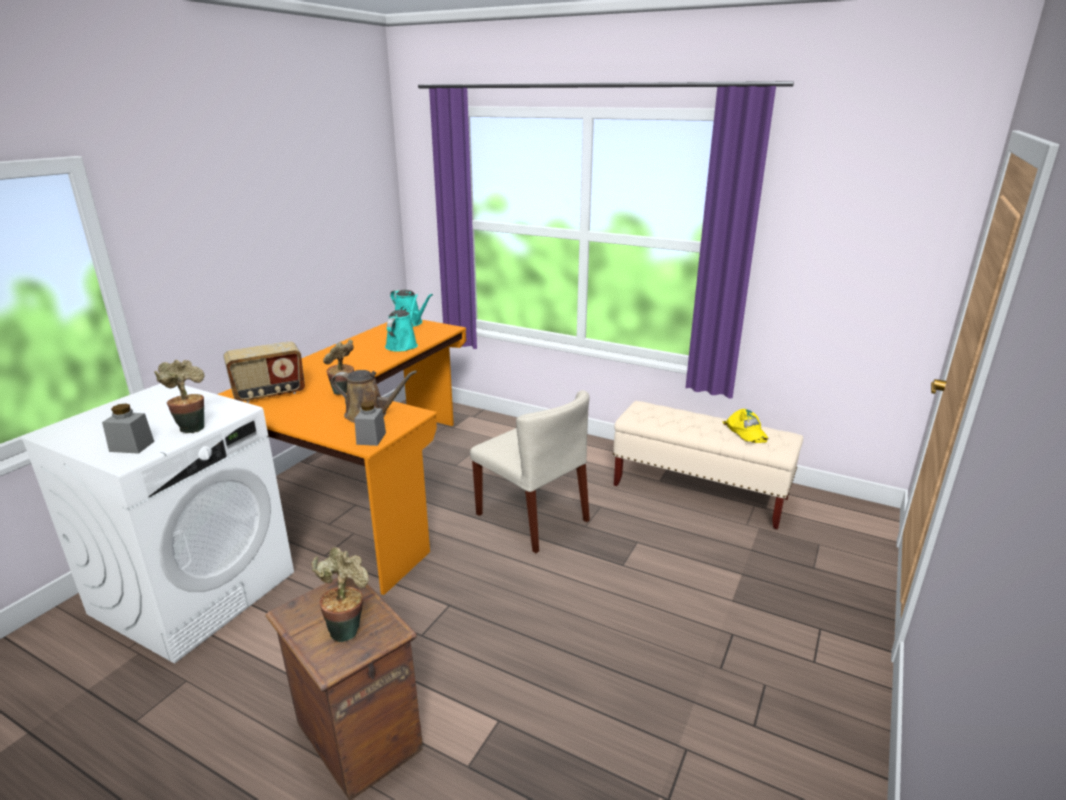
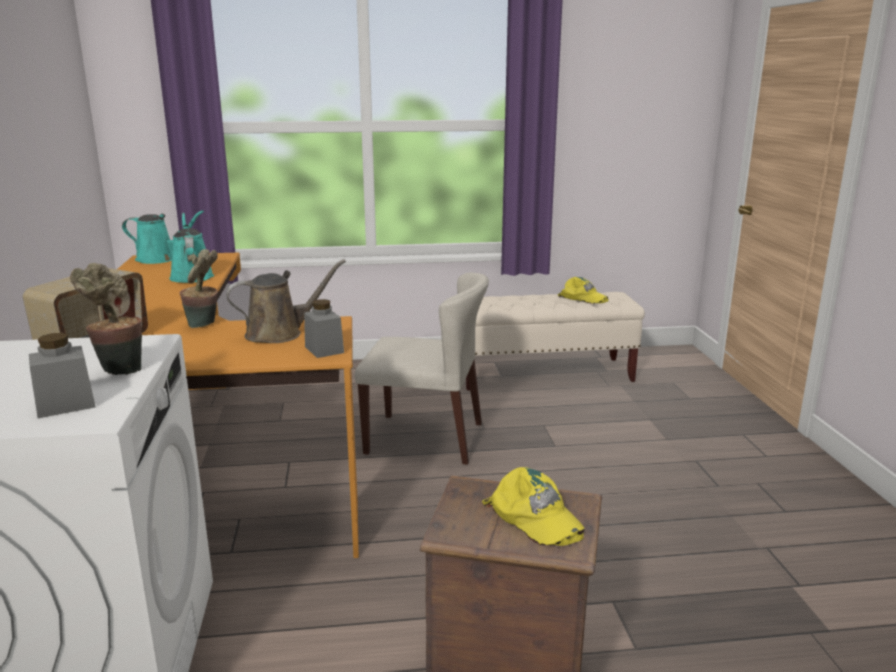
camera: 35 degrees left, 5 degrees down
potted plant [311,547,369,642] -> yellow cap [482,467,584,546]

